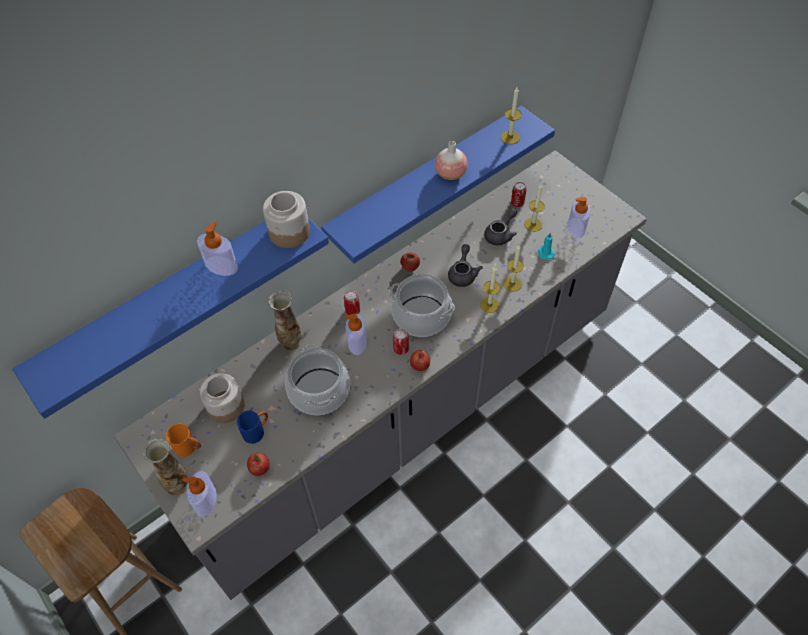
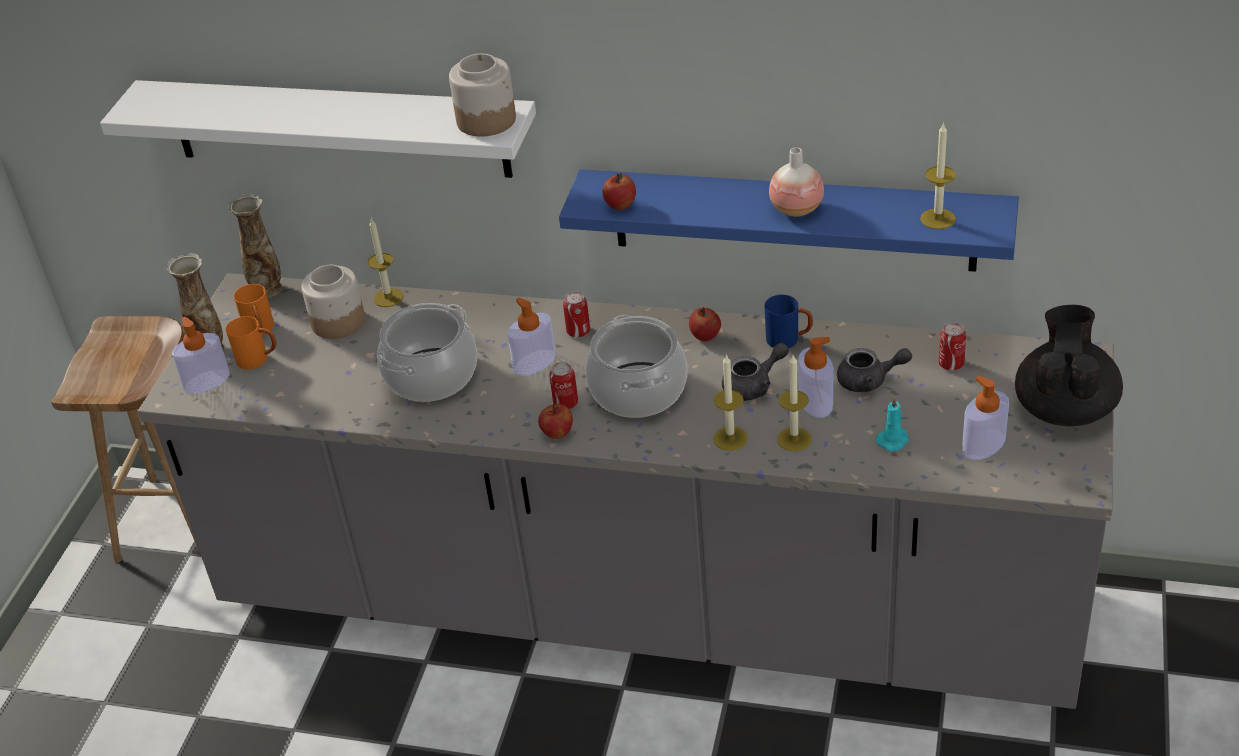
camera: 55 degrees right, 15 degrees down
blue shelf [12,218,329,419] -> white shelf [100,80,536,178]
soap dispenser [197,222,238,276] -> soap dispenser moved to [798,337,833,418]
blue mug [236,410,268,444] -> blue mug moved to [764,295,813,348]
apple [247,453,270,476] -> apple moved to [602,173,636,210]
vase [268,291,301,351] -> vase moved to [228,194,282,298]
candle [524,184,545,232] -> candle moved to [368,218,404,307]
none -> orange mug [226,316,276,370]
none -> black teapot [1015,305,1123,426]

